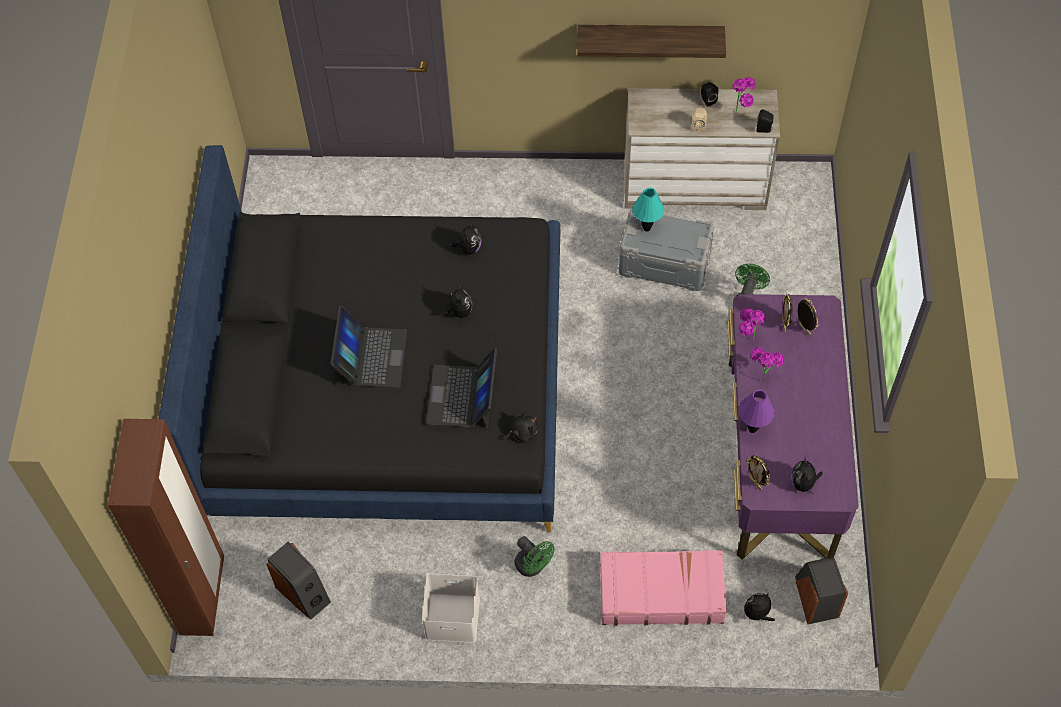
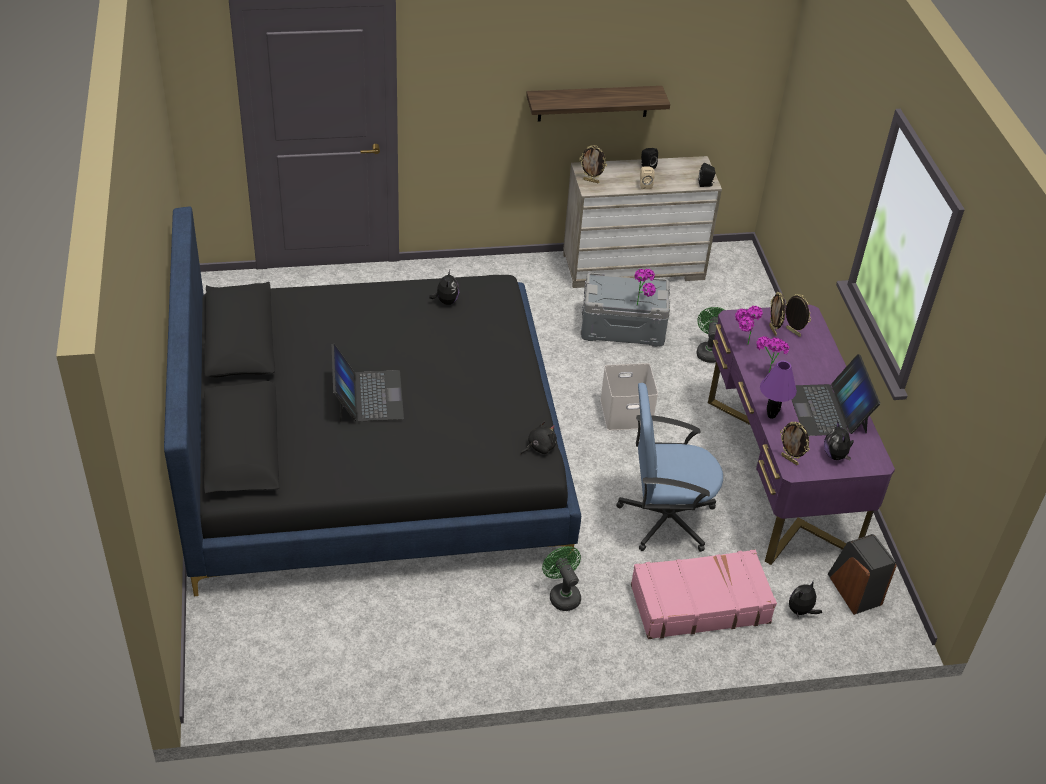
camera: 15 degrees left, 15 degrees down
brown wardrobe [108,419,224,636] -> none
speaker [266,541,331,619] -> none
white storage box [422,574,480,643] -> white storage box moved to [600,363,658,431]
laptop [426,348,497,428] -> laptop moved to [791,354,880,436]
plush toy [443,286,472,318] -> none
green fan [515,536,555,577] -> green fan turned 150 degrees counterclockwise [542,546,581,611]
turquoise table lamp [633,188,664,232] -> none
potted plant [733,77,756,112] -> potted plant moved to [634,269,656,306]
none -> picture frame [580,145,607,183]
none -> blue office chair [616,383,723,552]

